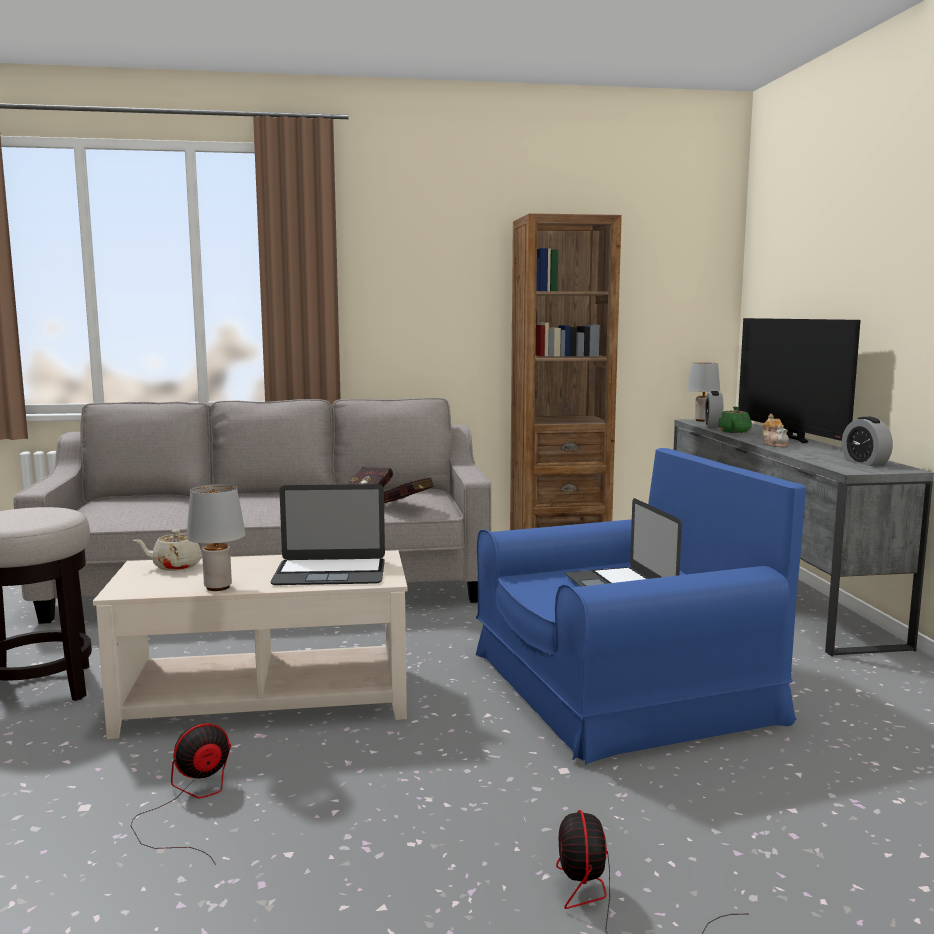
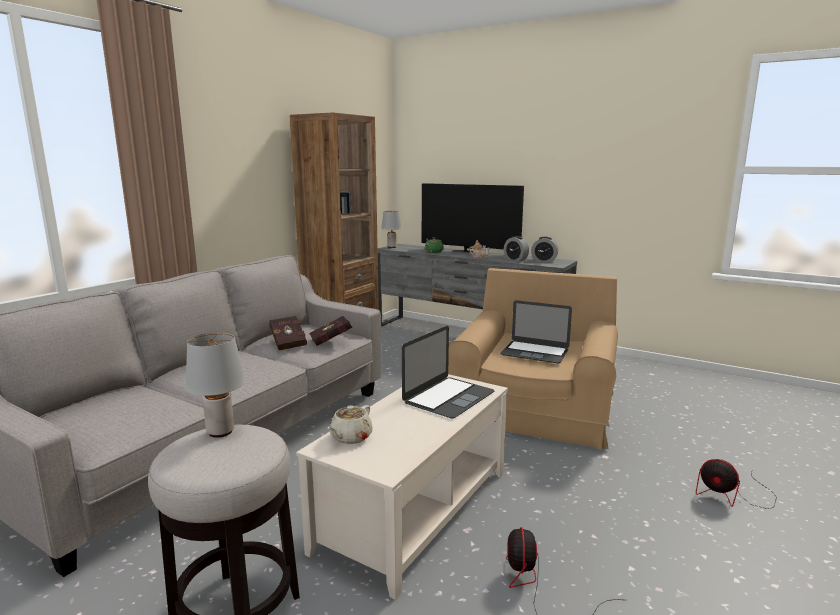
camera: 50 degrees left, 5 degrees up
grey table lamp [186,484,246,591] -> grey table lamp moved to [186,332,245,438]
blue armchair [476,448,806,765] -> brown armchair [448,268,618,450]
alarm clock [705,391,723,428] -> alarm clock moved to [504,236,529,261]

